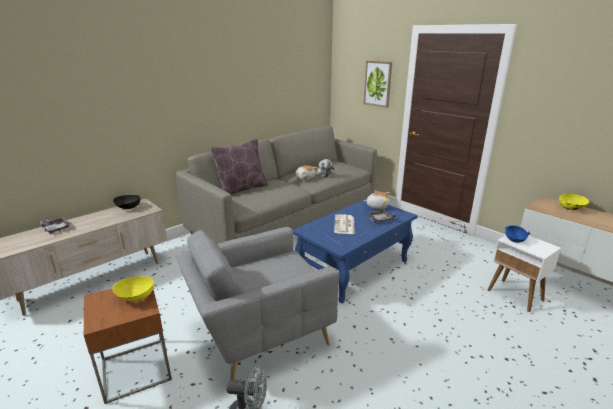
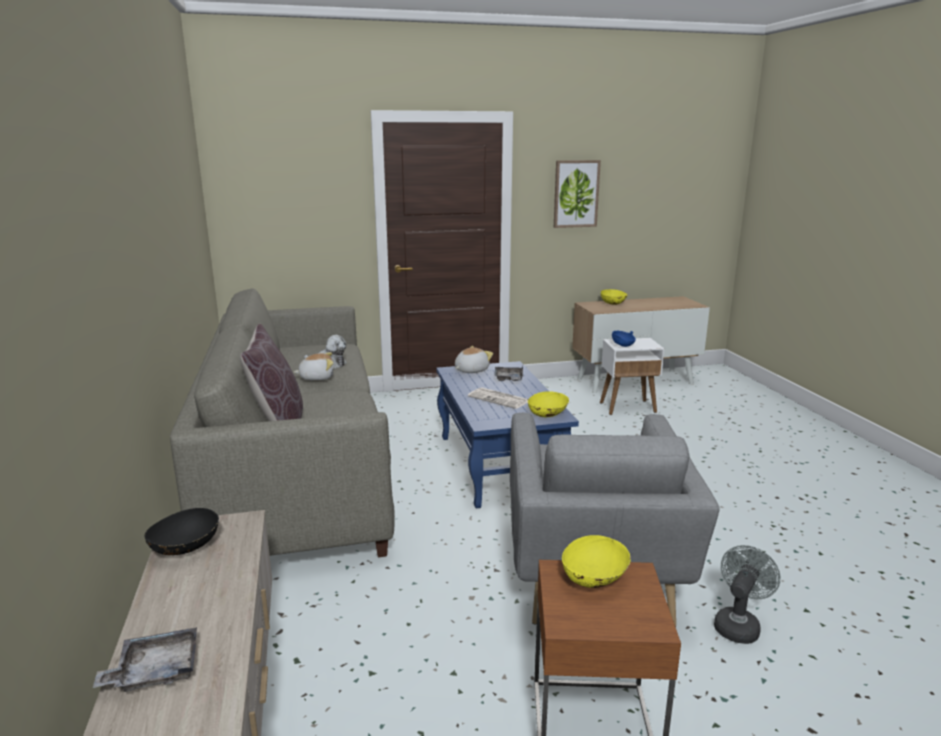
camera: 60 degrees left, 5 degrees down
picture [364,61,392,108] -> picture moved to [554,160,601,228]
none -> yellow bowl [528,391,569,417]

